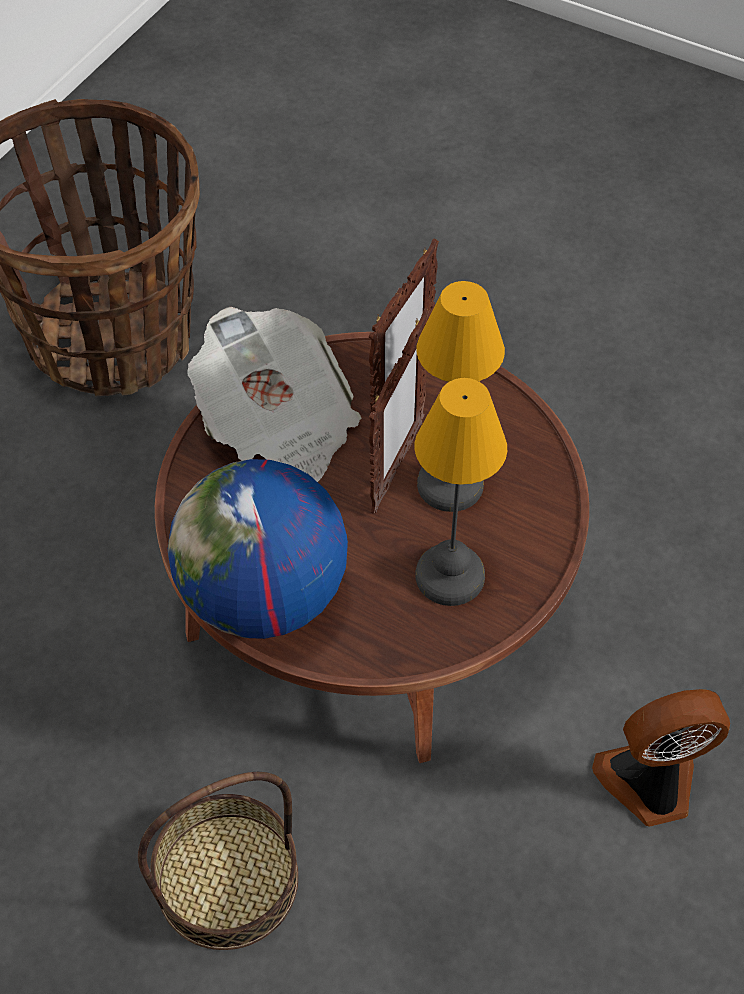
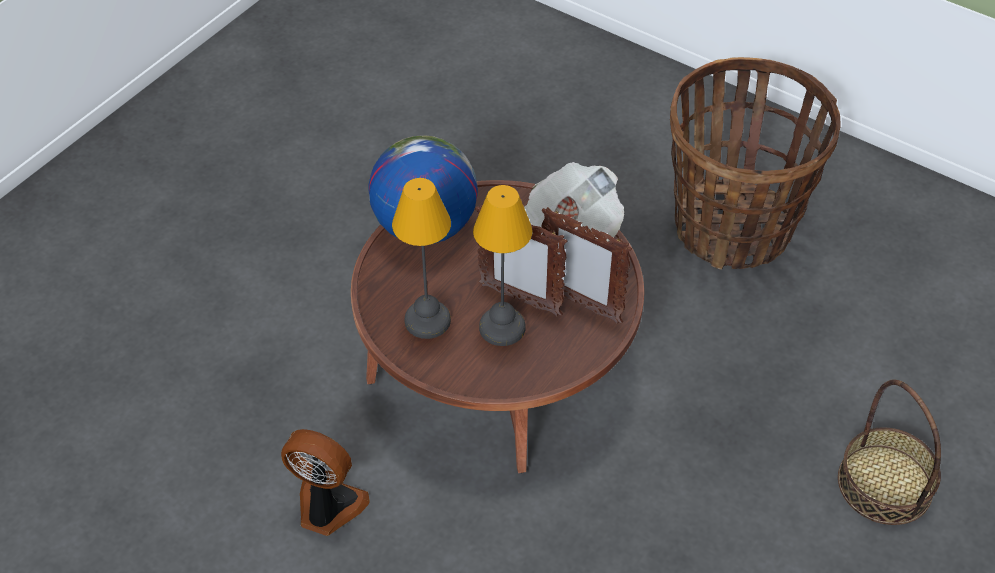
camera: 95 degrees right, 5 degrees down
basket [138,772,298,950] -> basket moved to [838,379,941,525]
fan [592,689,730,827] -> fan turned 60 degrees counterclockwise [281,429,370,536]

